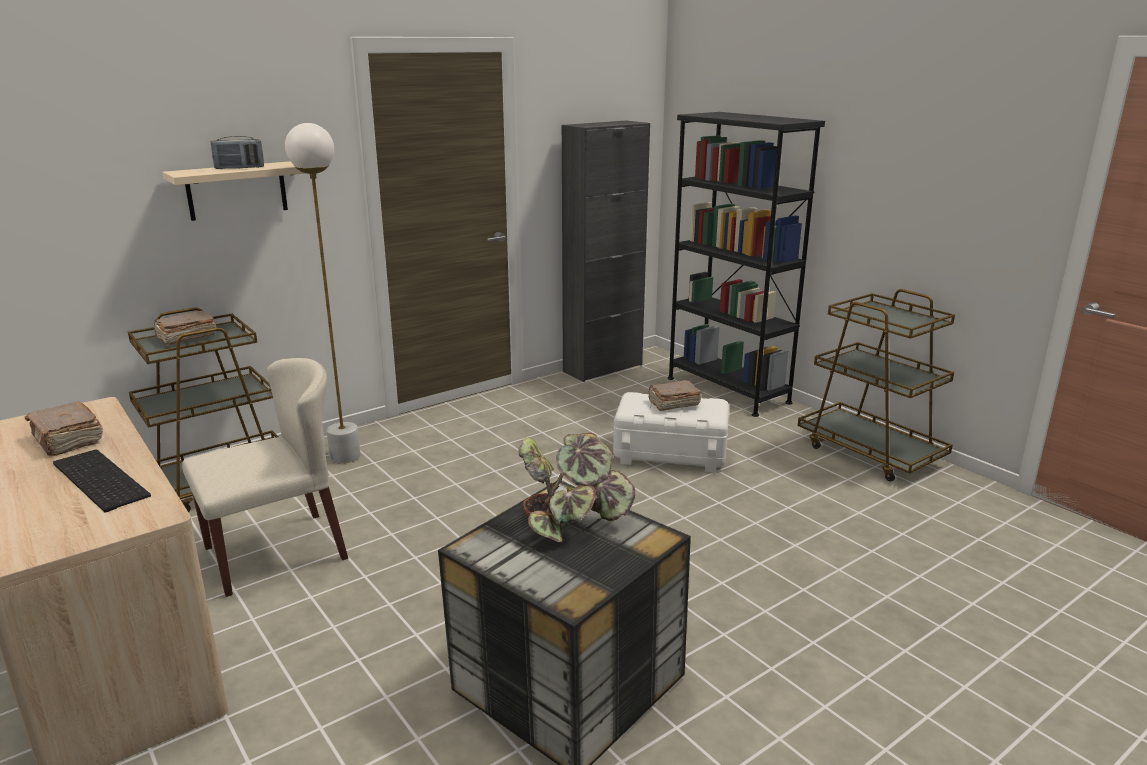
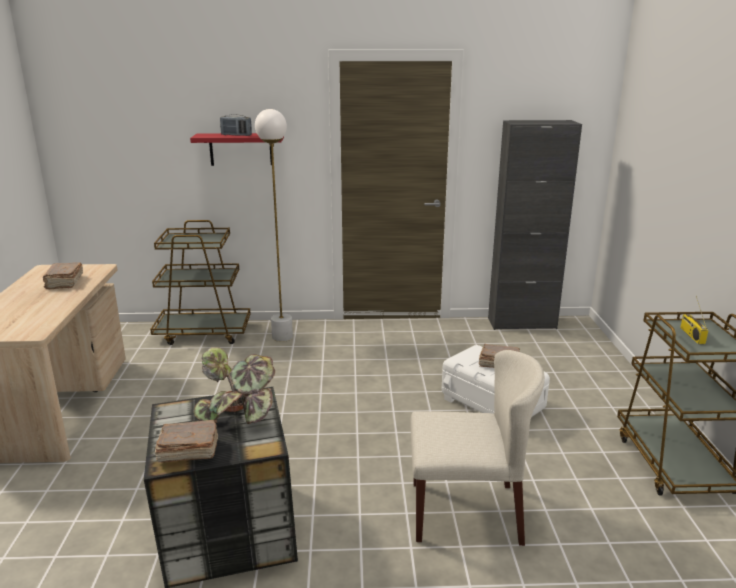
camera: 35 degrees right, 0 degrees up
keyboard [53,449,151,512] -> none
brown book [153,311,216,346] -> brown book moved to [155,420,218,463]
beige shelf [162,161,306,221] -> red shelf [190,133,284,166]
beige chair [182,358,348,597] -> beige chair moved to [410,350,545,546]
black bookcase [668,112,825,417] -> none
none -> radio [680,296,709,344]

